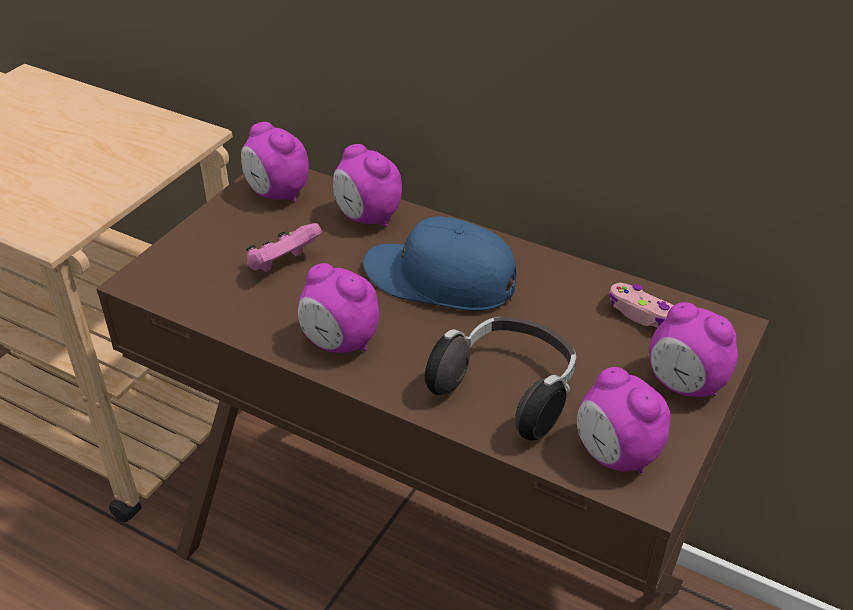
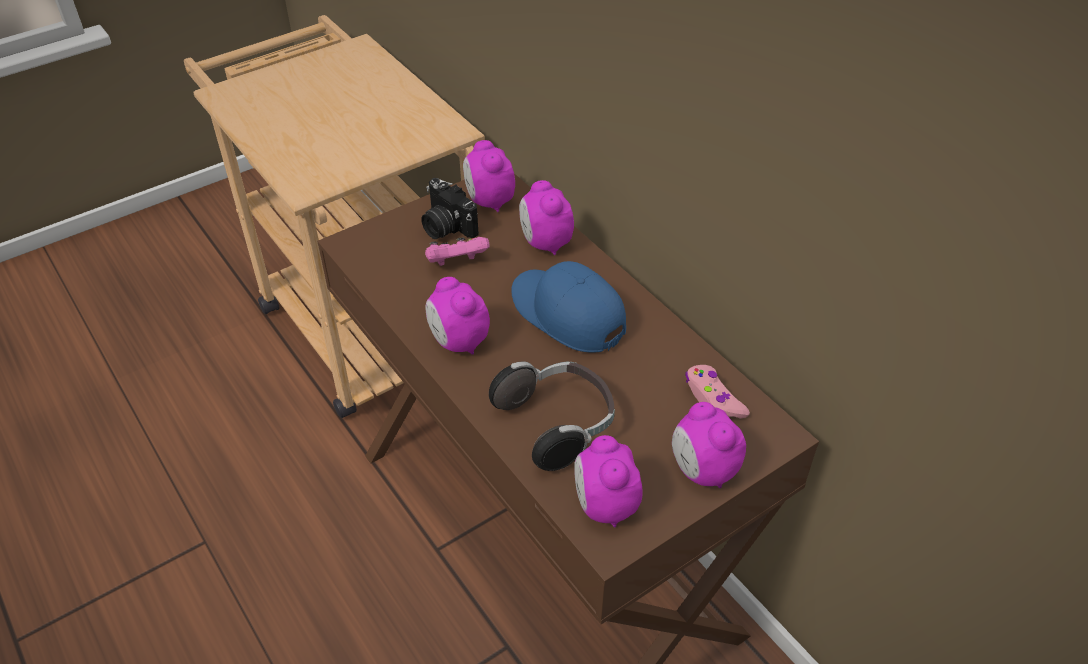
camera: 25 degrees right, 5 degrees up
none -> camera [421,178,479,239]

